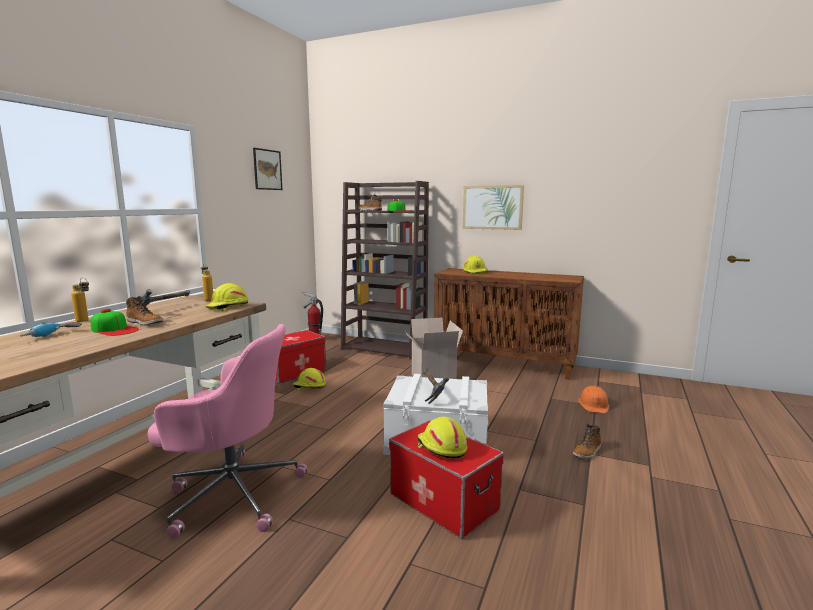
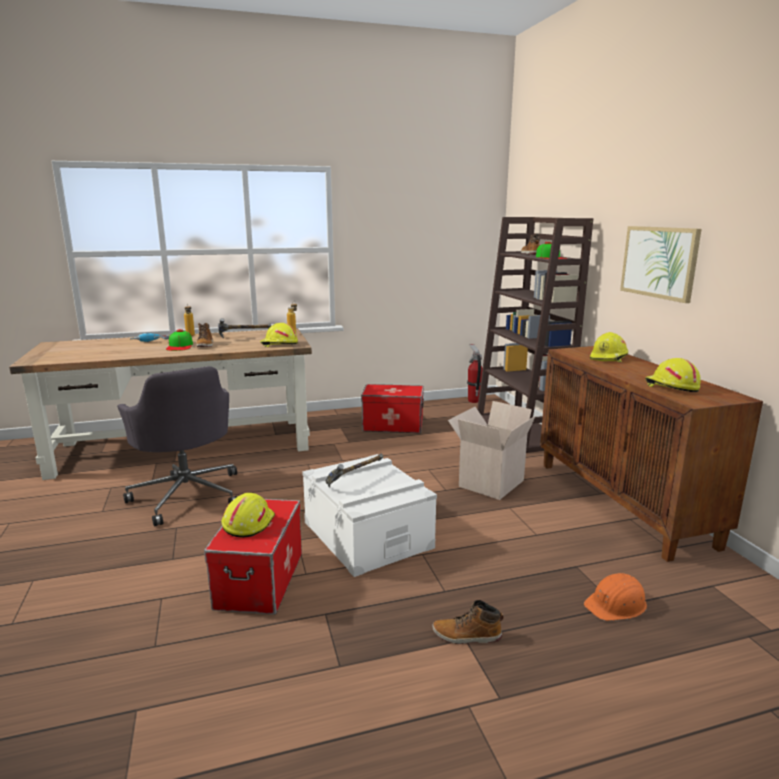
camera: 50 degrees right, 5 degrees up
pink office chair [148,324,308,538] -> grey office chair [117,366,237,527]
picture [253,148,282,190] -> none
yellow hard hat [293,368,326,390] -> yellow hard hat moved to [645,358,701,392]

